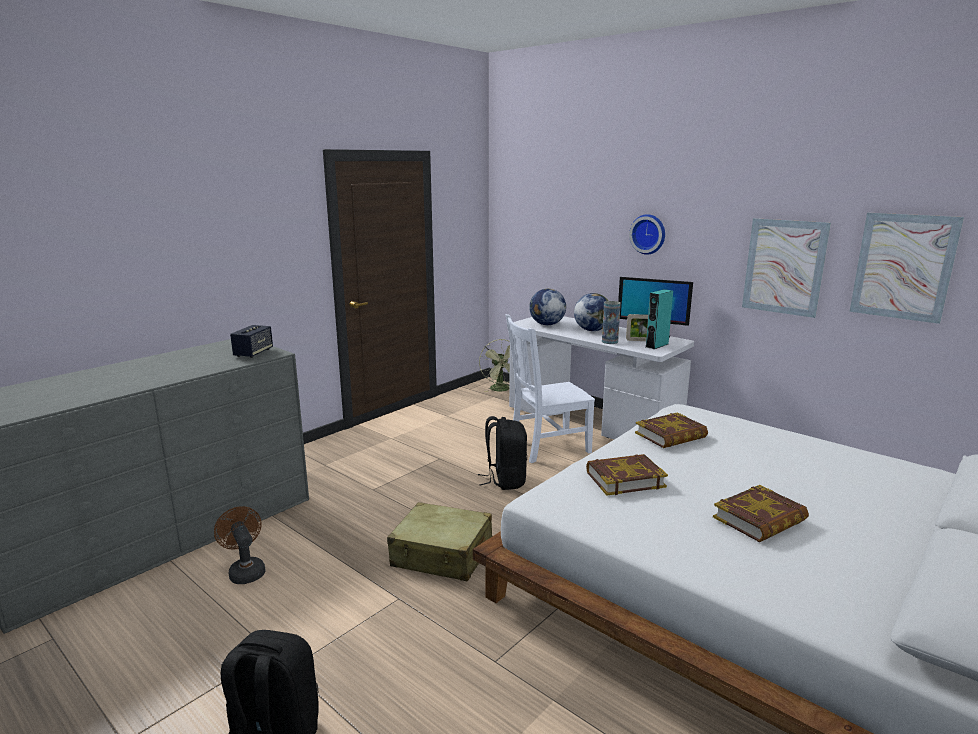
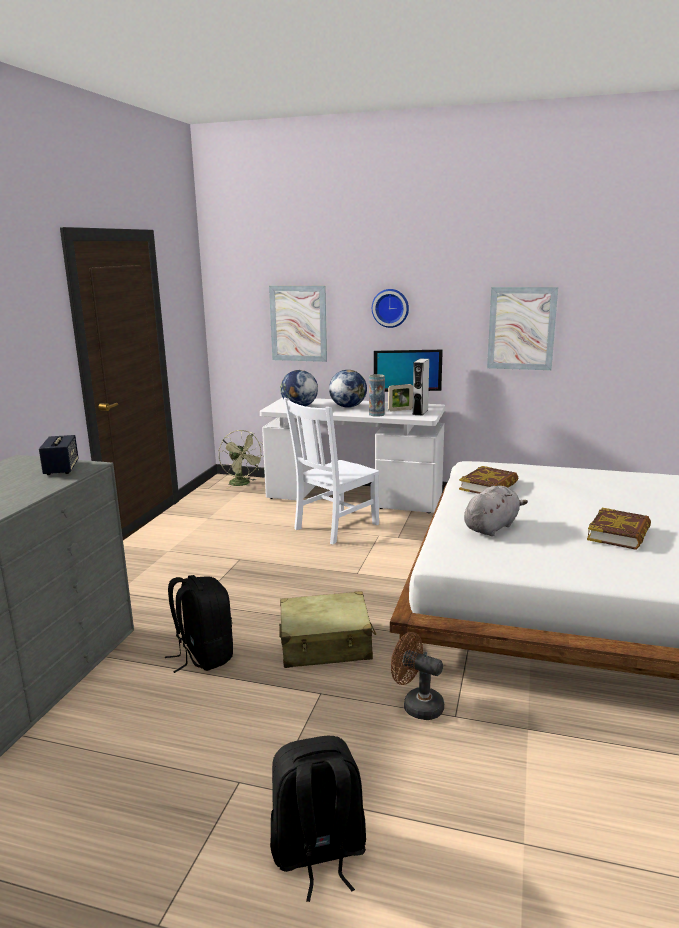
camera: 25 degrees left, 0 degrees up
brown fan [214,506,265,584] -> brown fan moved to [391,632,444,720]
black backpack [478,416,527,490] -> black backpack moved to [165,575,233,673]
book [586,454,668,496] -> grey plush toy [464,486,528,536]
turquoise speaker [646,289,673,349] -> grey speaker [413,358,429,416]
picture [849,213,964,324] -> picture moved to [269,286,327,362]

